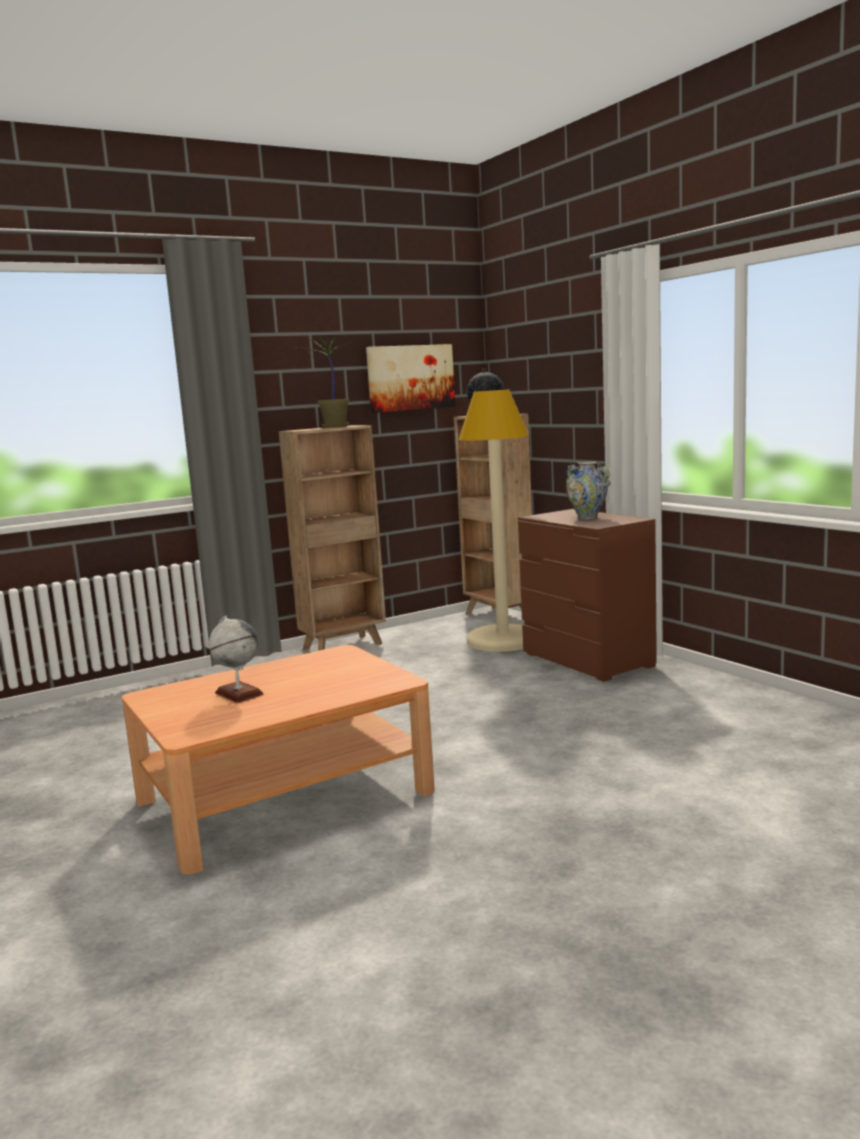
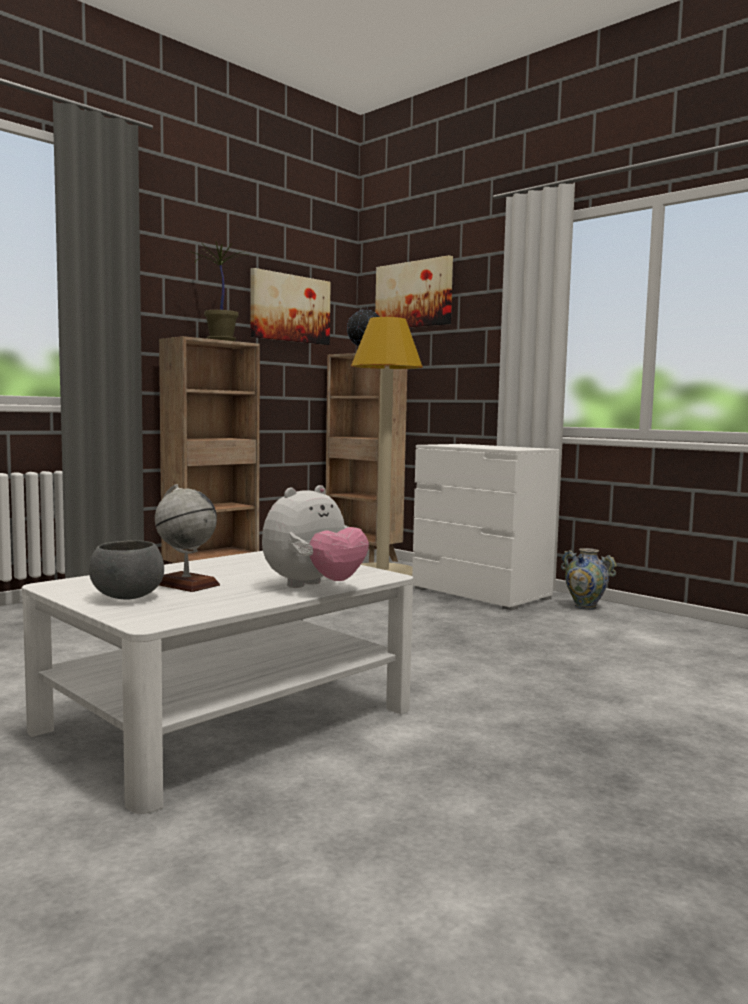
camera: 15 degrees left, 5 degrees down
brown coffee table [122,645,435,875] -> white coffee table [22,551,413,814]
brown dresser [518,509,657,682] -> white dresser [412,444,559,610]
vase [566,461,611,520] -> vase moved to [561,548,617,610]
none -> grey bowl [89,540,164,600]
none -> plush toy [262,485,369,588]
none -> picture [375,255,453,328]

